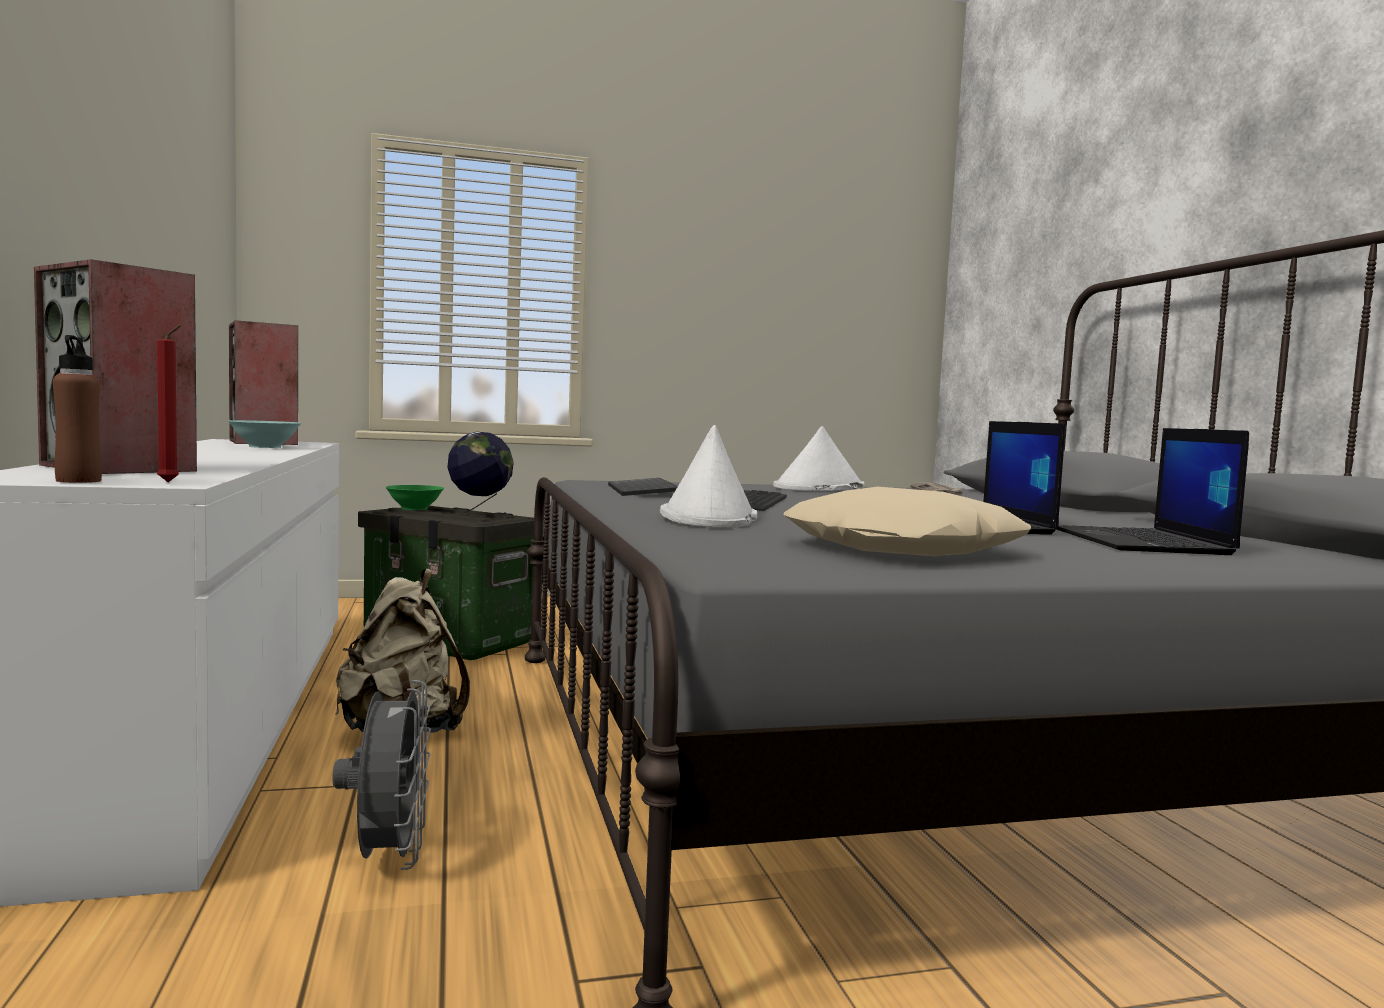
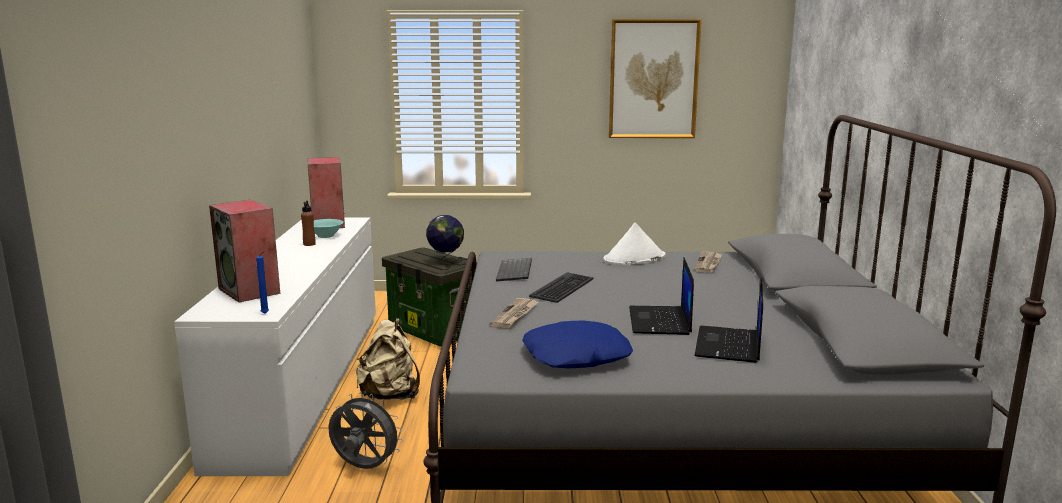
camera: 15 degrees right, 10 degrees up
brown bottle [53,335,102,483] -> brown bottle moved to [301,201,316,246]
red candle [157,325,182,482] -> blue candle [256,251,269,314]
grey fan [332,680,431,870] -> grey fan turned 75 degrees counterclockwise [328,392,403,469]
green bowl [385,485,444,510] -> none
white hat [660,425,757,528] -> newspaper [490,298,539,328]
beige pillow [784,487,1031,557] -> blue pillow [522,321,633,369]
none -> picture [609,19,702,138]

